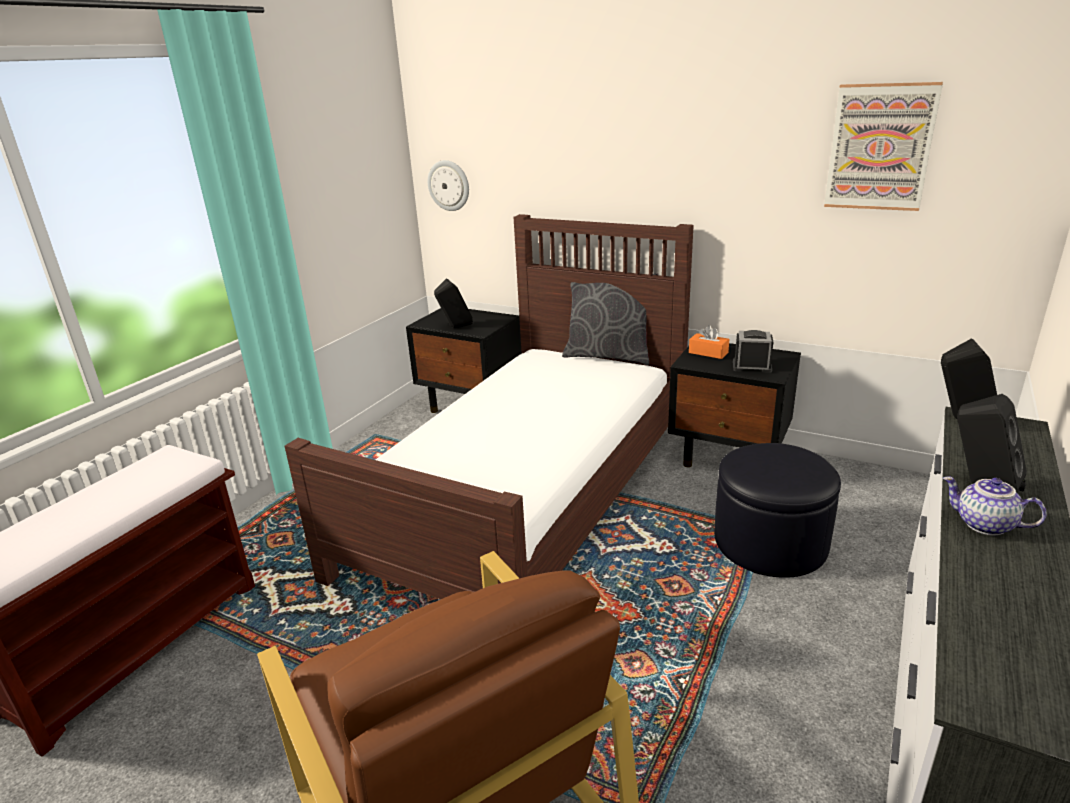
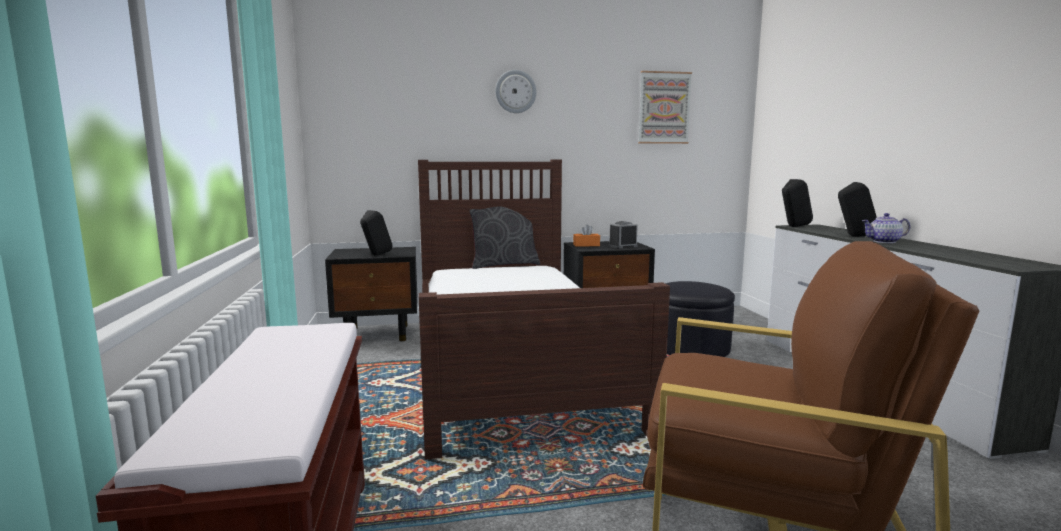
camera: 40 degrees left, 15 degrees down
wall clock [428,160,469,211] -> wall clock moved to [495,70,537,113]

